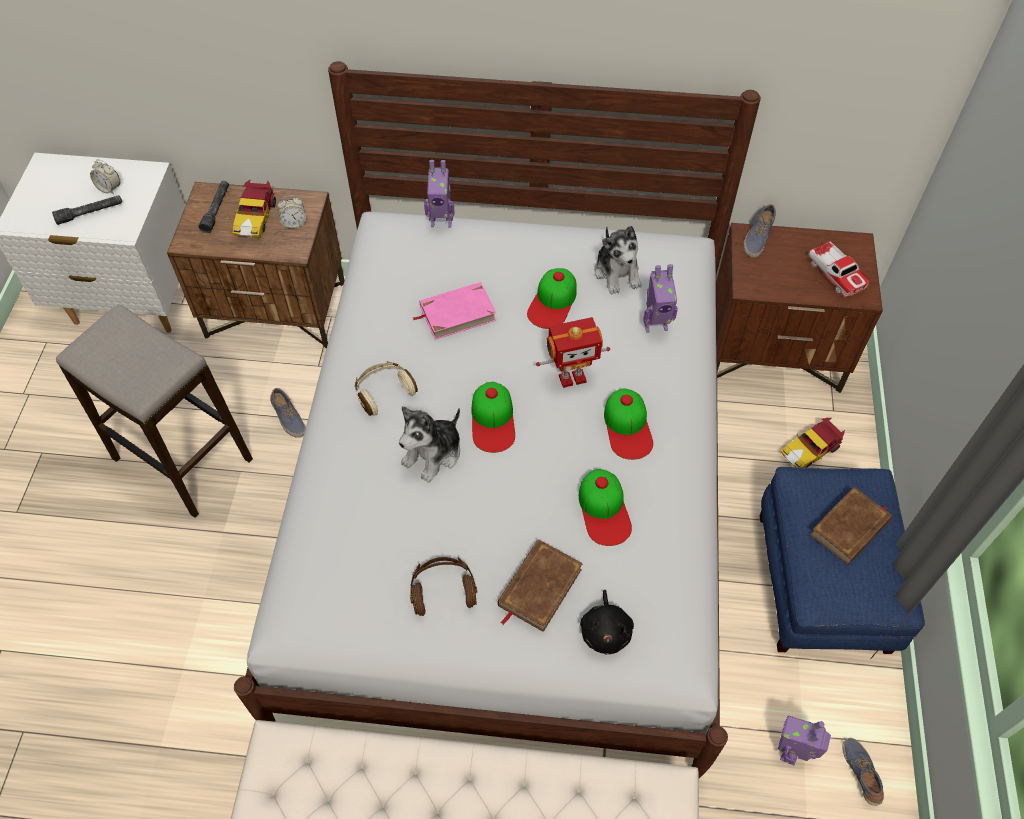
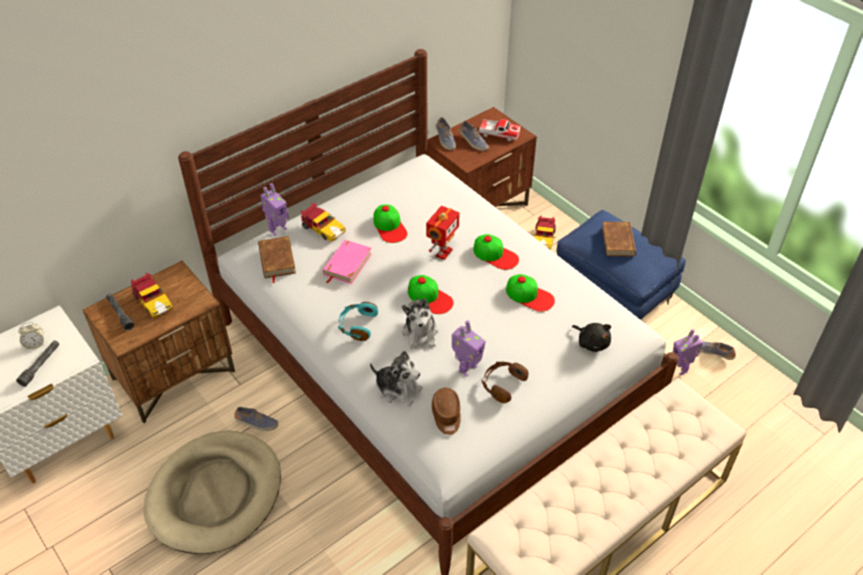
camera: 45 degrees left, 10 degrees down
stool [56,305,253,518] -> beige dog bed [144,431,281,554]
alarm clock [278,196,306,229] -> none
beige headphones [355,361,418,416] -> turquoise headphones [338,302,378,341]
brown book [497,539,583,632] -> brown book moved to [258,236,296,283]
plush toy [594,226,642,295] -> plush toy moved to [370,351,423,407]
toy robot [643,264,678,333] -> toy robot moved to [452,320,486,377]
none -> toy car [301,203,346,242]
none -> brown cap [432,388,461,435]
none -> shoe [459,121,489,151]

